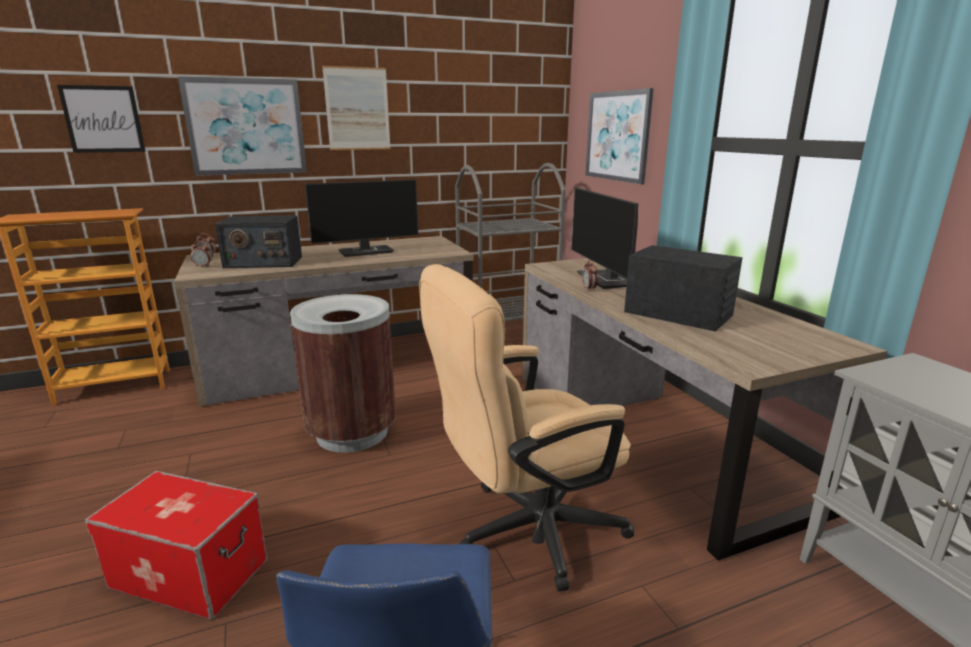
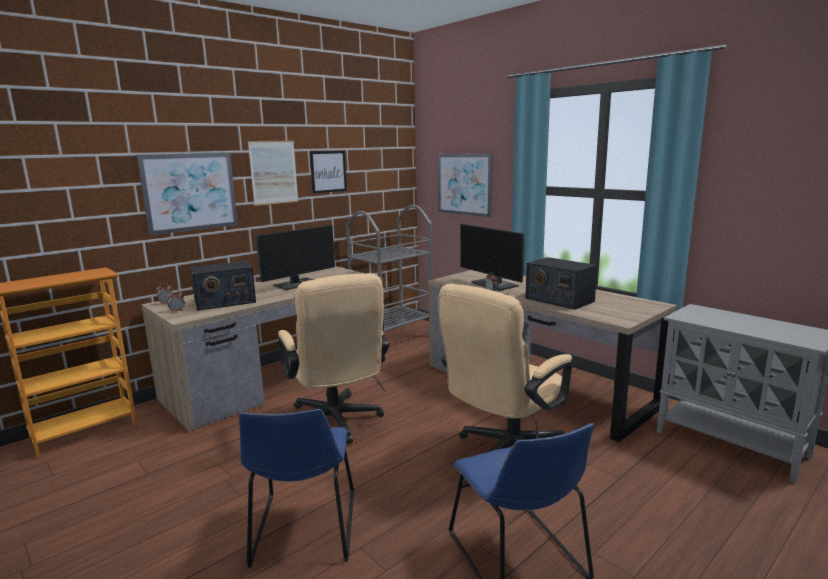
camera: 20 degrees left, 5 degrees down
picture [57,85,146,153] -> picture moved to [310,151,347,194]
storage box [85,471,268,620] -> blue chair [239,409,354,567]
brown trash can [290,294,396,453] -> beige office chair [278,273,389,444]
radio [624,245,743,331] -> radio turned 150 degrees counterclockwise [525,257,597,310]

